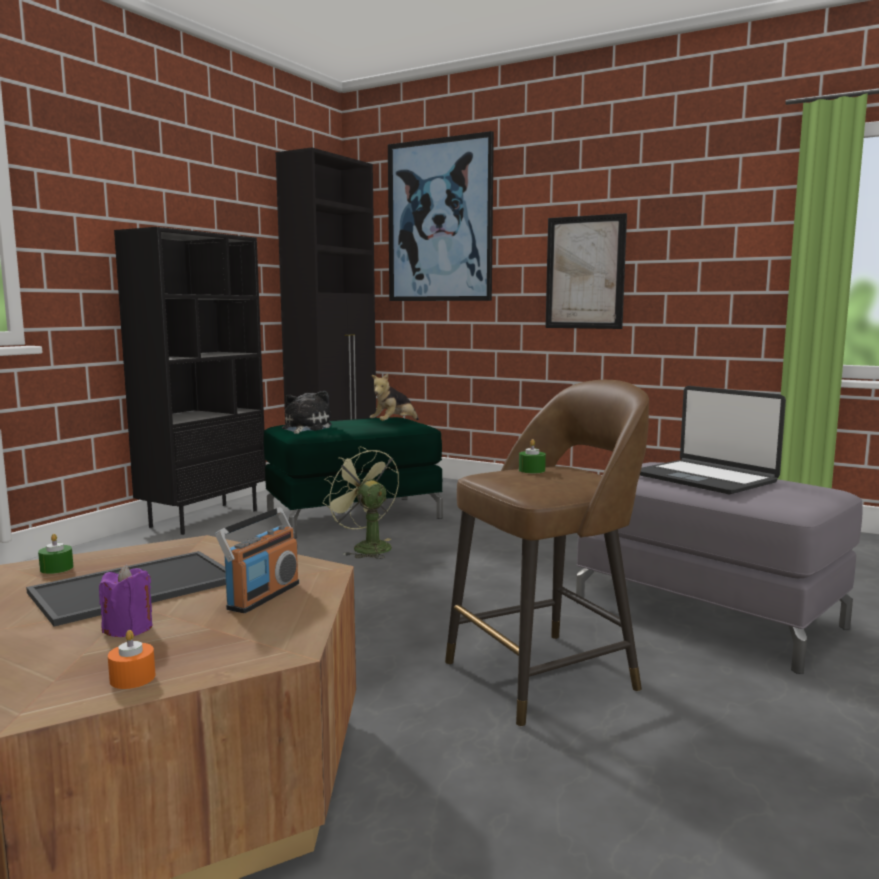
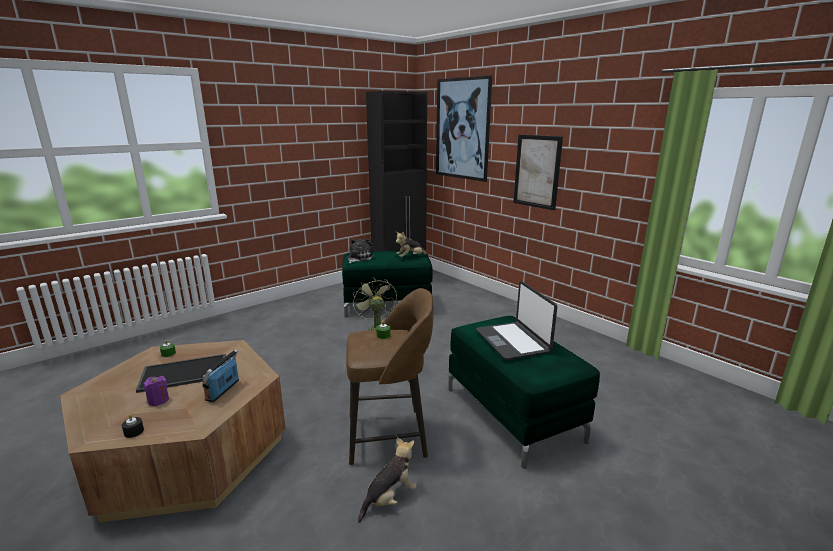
camera: 20 degrees right, 10 degrees up
orange candle [108,630,155,689] -> black candle [122,415,144,438]
black bookcase [114,227,266,535] -> none
radio [215,507,299,613] -> radio turned 150 degrees clockwise [202,349,239,402]
grey ottoman [576,462,863,674] -> green ottoman [449,316,600,469]
none -> plush toy [358,437,417,523]

